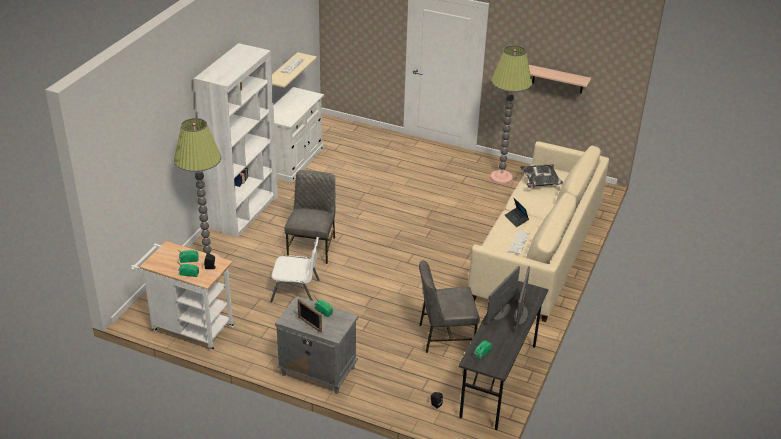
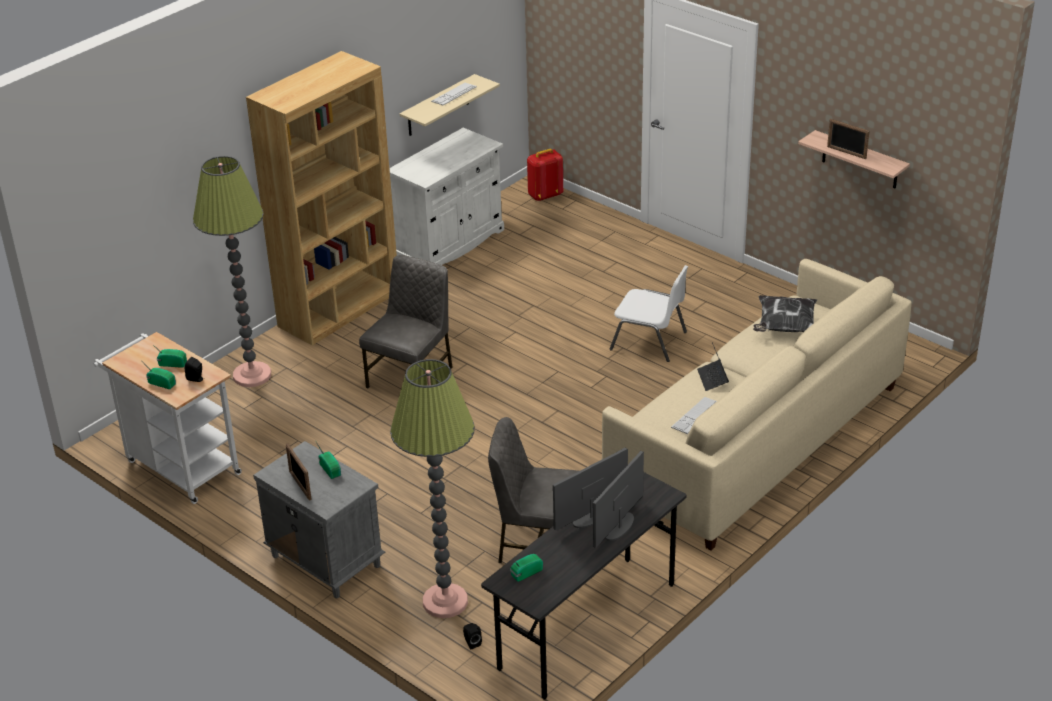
camera: 20 degrees right, 0 degrees up
white bookcase [194,43,278,237] -> brown bookcase [246,51,397,345]
white chair [270,237,320,302] -> white chair moved to [610,265,688,362]
floor lamp [490,46,532,184] -> floor lamp moved to [390,359,475,618]
none -> red backpack [527,149,563,201]
none -> picture frame [827,119,869,159]

